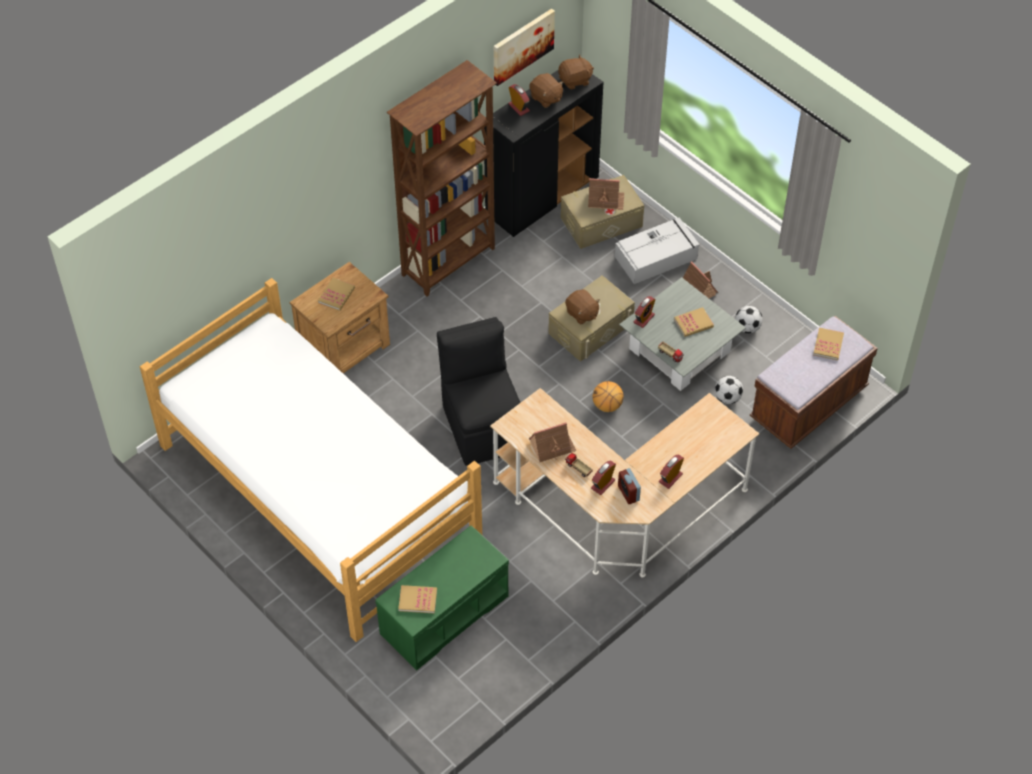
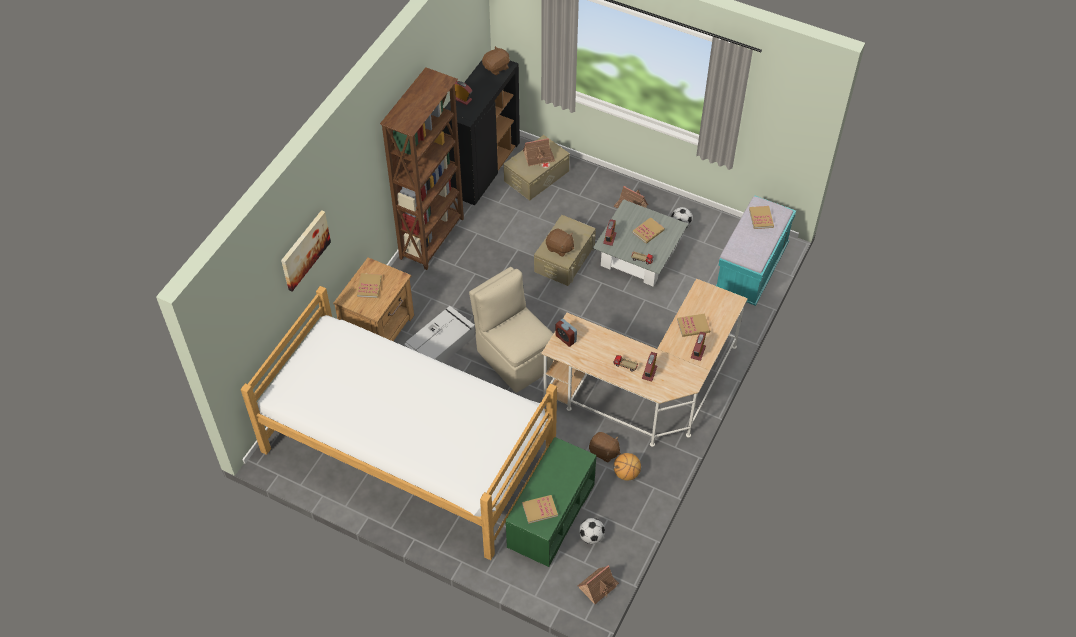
camera: 20 degrees left, 0 degrees up
black chair [437,317,521,466] -> beige chair [469,267,554,392]
picture [494,9,555,86] -> picture moved to [281,210,331,291]
brown plush toy [529,73,564,108] -> brown plush toy moved to [589,432,621,462]
toy house [529,422,576,462] -> toy house moved to [578,565,619,604]
basketball [593,381,624,412] -> basketball moved to [614,453,641,481]
grey storage box [615,217,700,284] -> grey storage box moved to [404,306,475,363]
alarm clock [618,468,641,504] -> alarm clock moved to [555,319,577,347]
football [715,376,743,404] -> football moved to [579,518,605,544]
brown bench [750,316,878,449] -> turquoise bench [716,196,796,306]
none -> book [677,314,710,337]

